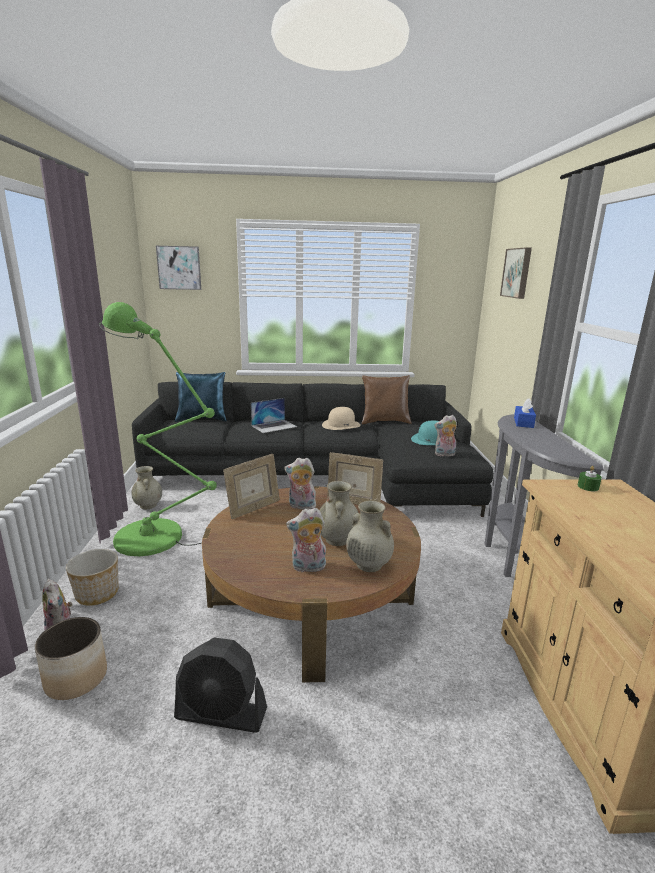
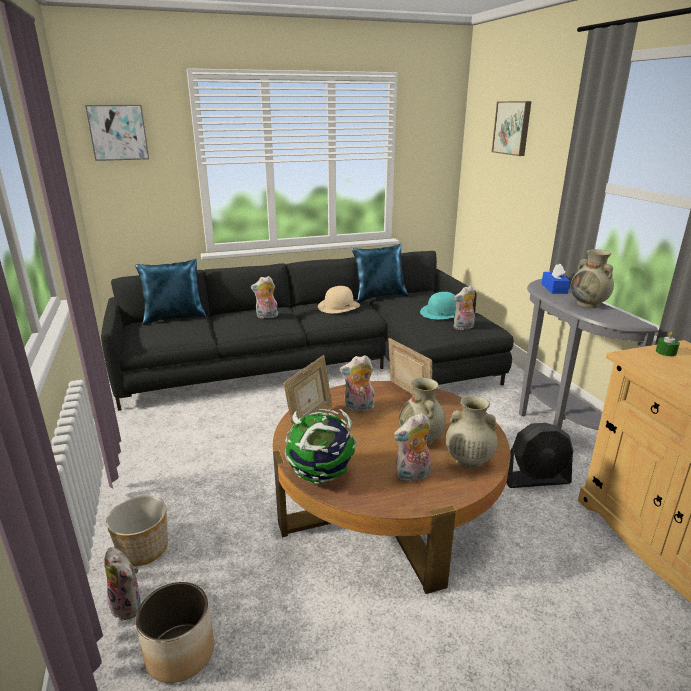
camera: 15 degrees left, 5 degrees up
green floor lamp [99,302,217,556] -> none
beige vase [131,466,162,509] -> beige vase moved to [571,249,614,308]
black fan [174,637,267,733] -> black fan moved to [506,423,573,488]
laptop [251,398,297,433] -> plush toy [251,276,278,319]
picture frame [327,452,383,505] -> picture frame turned 135 degrees counterclockwise [388,338,432,395]
brown pillow [362,375,412,424] -> blue pillow [352,244,408,303]
none -> globe [285,409,357,484]

